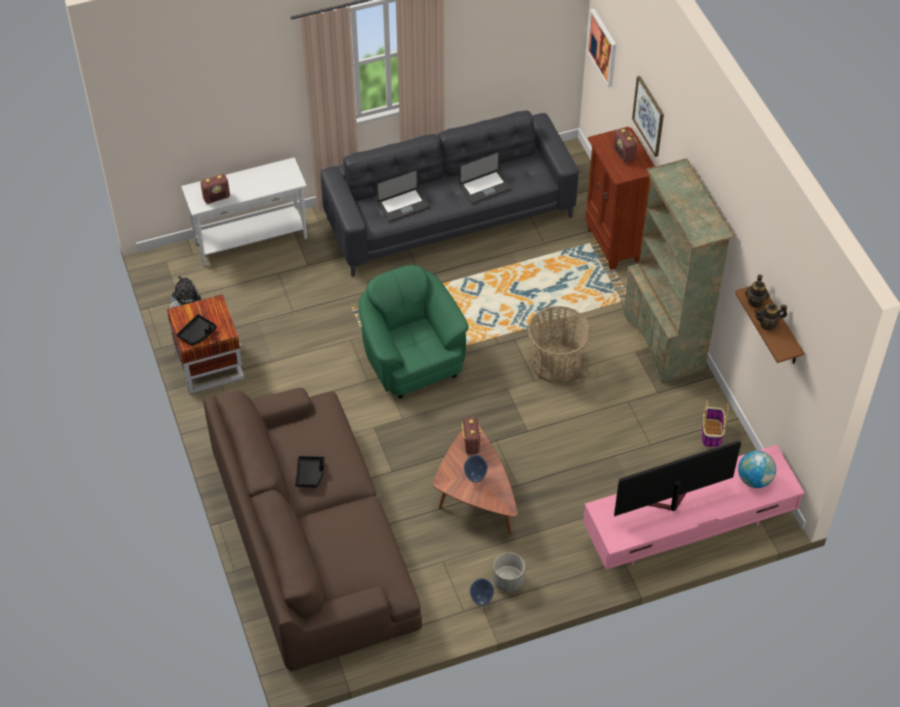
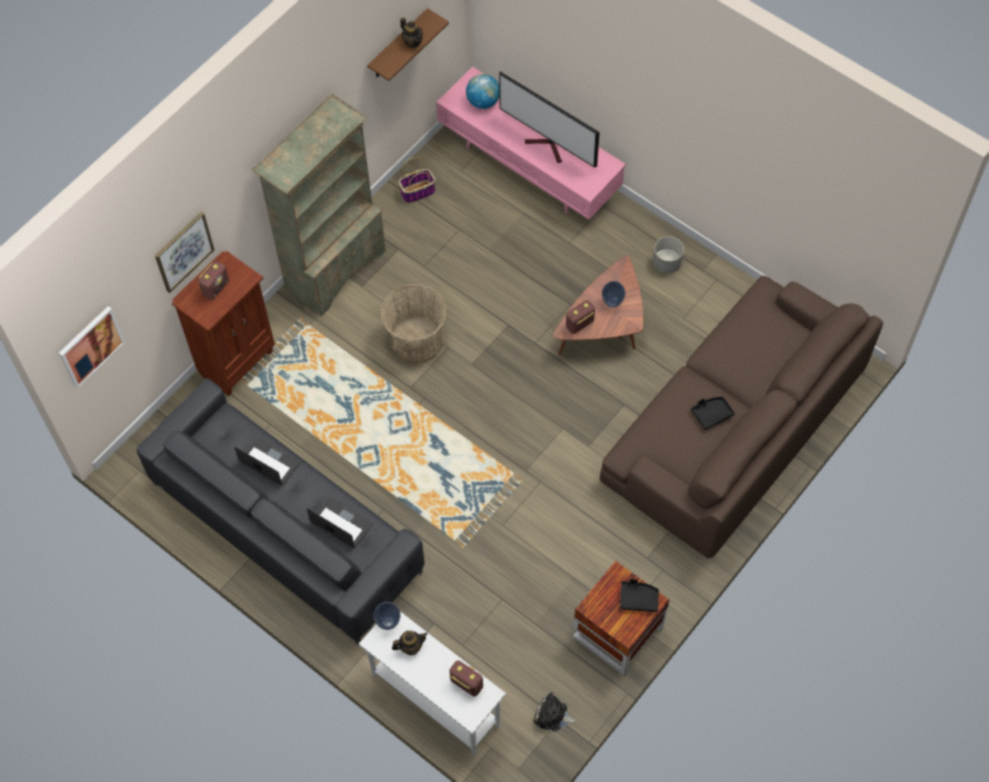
camera: 120 degrees left, 10 degrees up
green armchair [359,265,469,398] -> none
vase [470,578,494,606] -> vase moved to [373,602,400,630]
teapot [745,274,769,308] -> teapot moved to [392,631,428,655]

